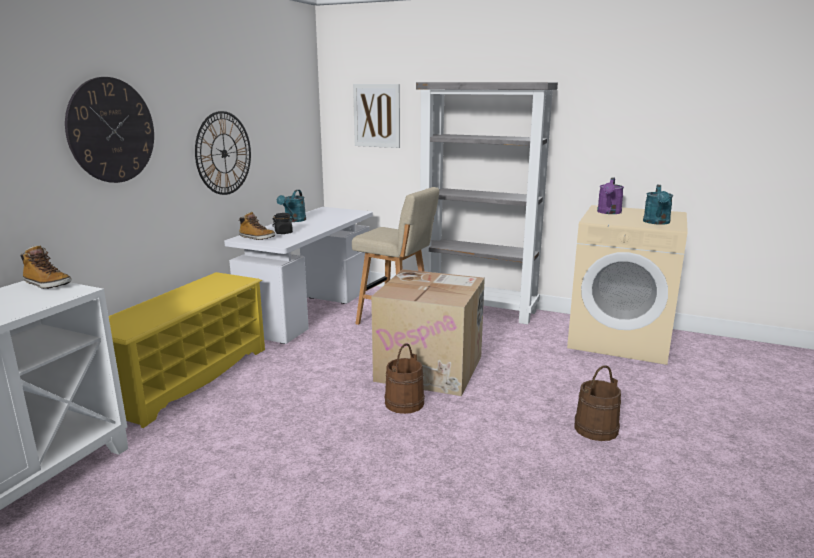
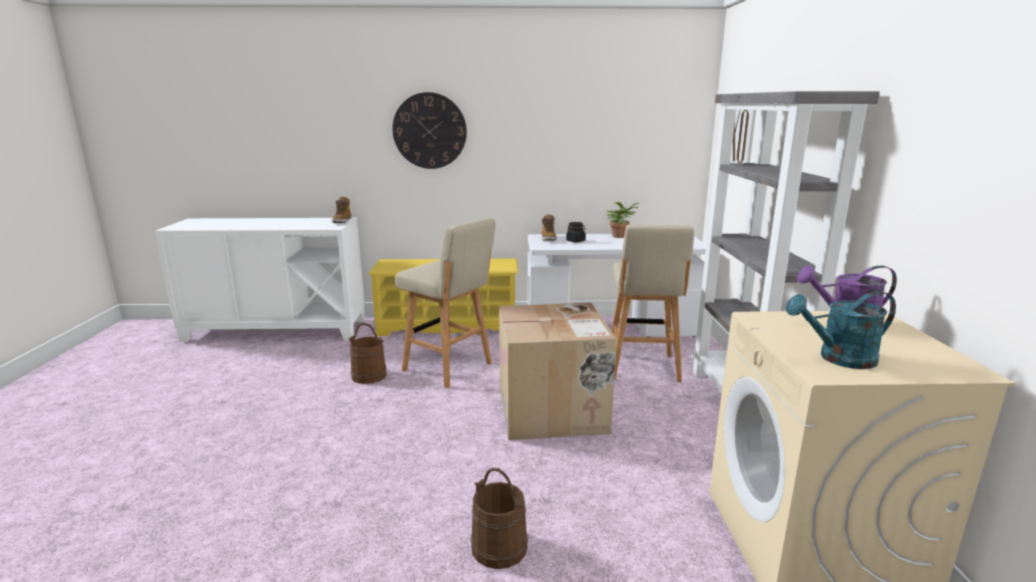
camera: 65 degrees right, 0 degrees up
wall clock [195,111,251,195] -> none
turquoise watering can [277,190,306,222] -> potted plant [607,202,639,238]
brown bucket [384,343,425,414] -> brown bucket moved to [348,323,387,384]
none -> beige stool [395,217,496,388]

